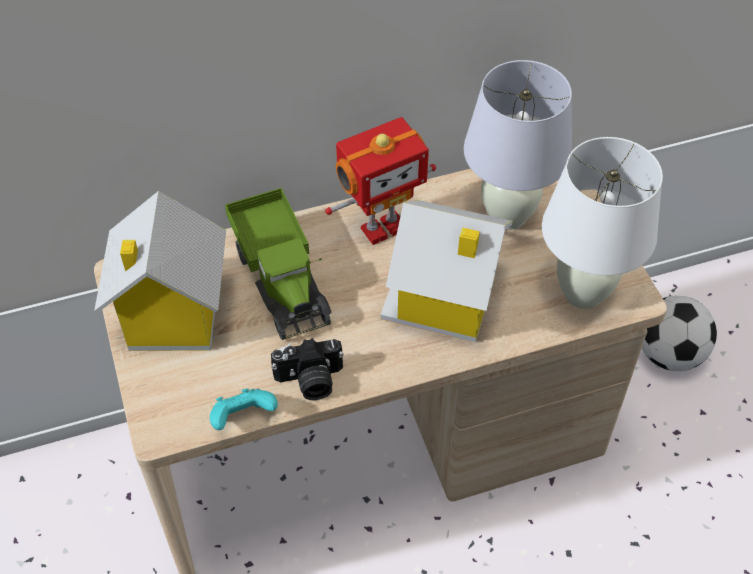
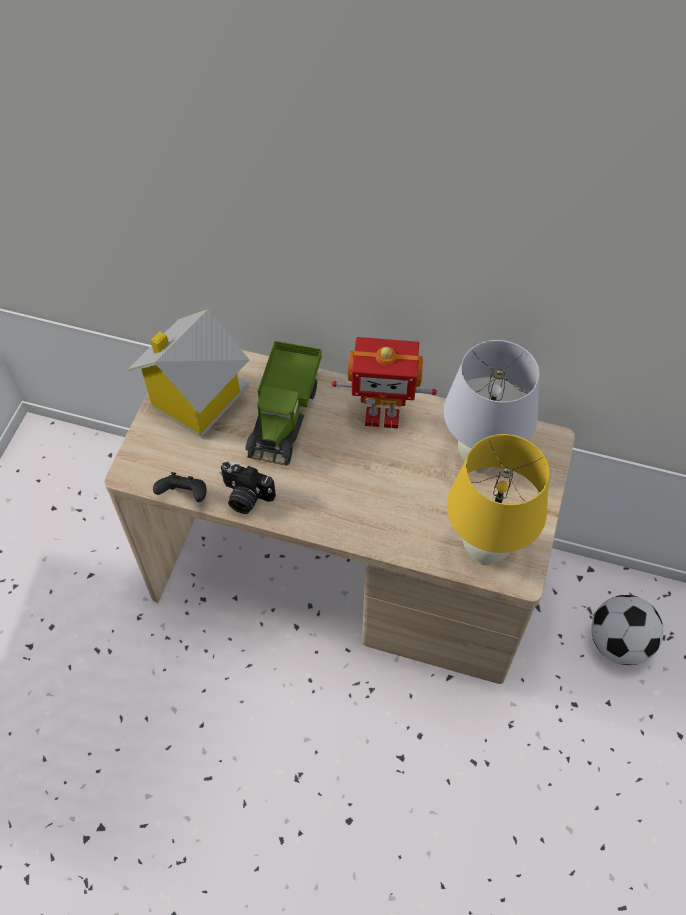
camera: 35 degrees right, 5 degrees up
turquoise game controller [210,388,278,430] -> black game controller [153,472,207,502]
toy house [380,200,513,342] -> none
white table lamp [542,137,663,309] -> yellow table lamp [447,434,550,565]

